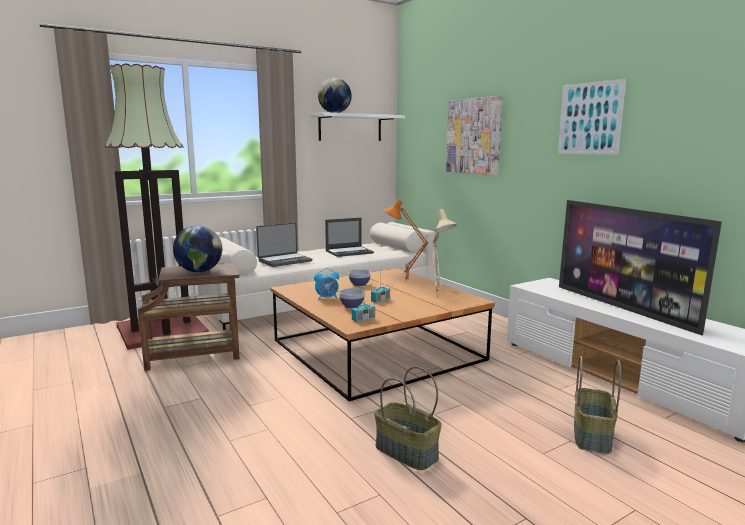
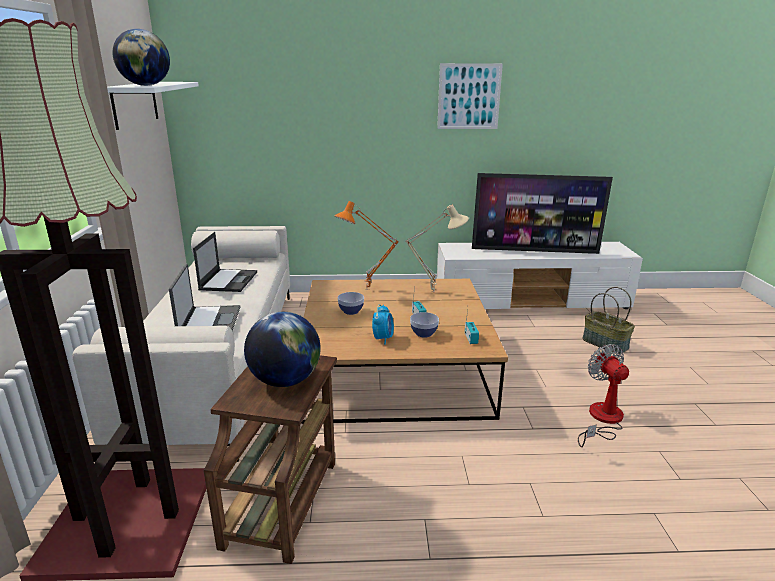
camera: 60 degrees left, 10 degrees up
basket [374,366,442,470] -> fan [578,344,629,447]
picture [446,96,503,175] -> none

